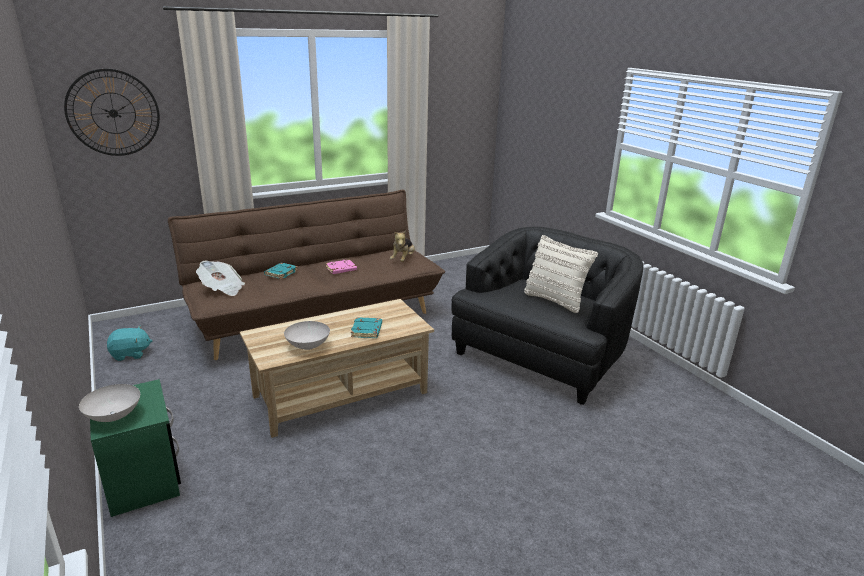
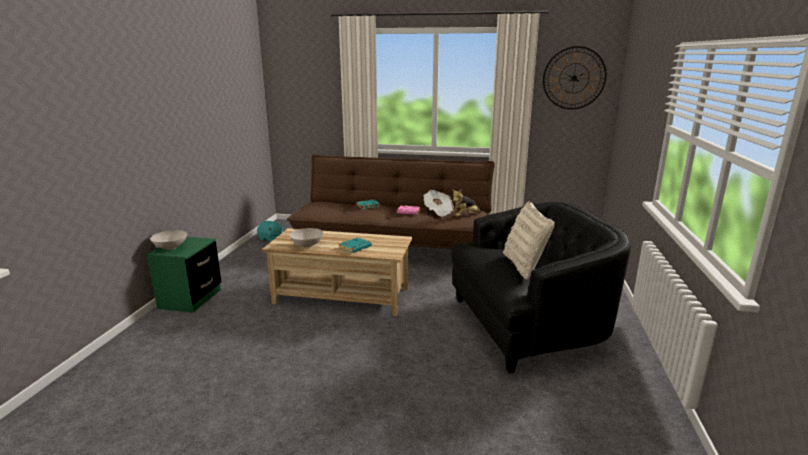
camera: 40 degrees right, 5 degrees down
wall clock [64,69,160,156] -> wall clock moved to [543,46,607,110]
newspaper [196,261,245,296] -> newspaper moved to [424,190,454,217]

